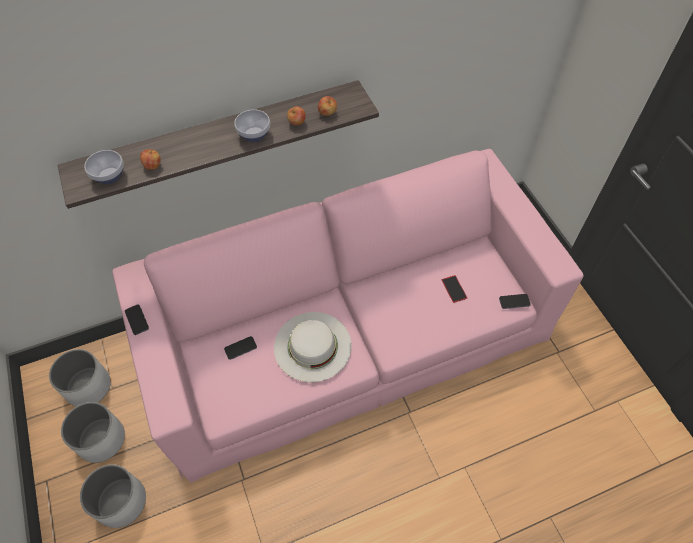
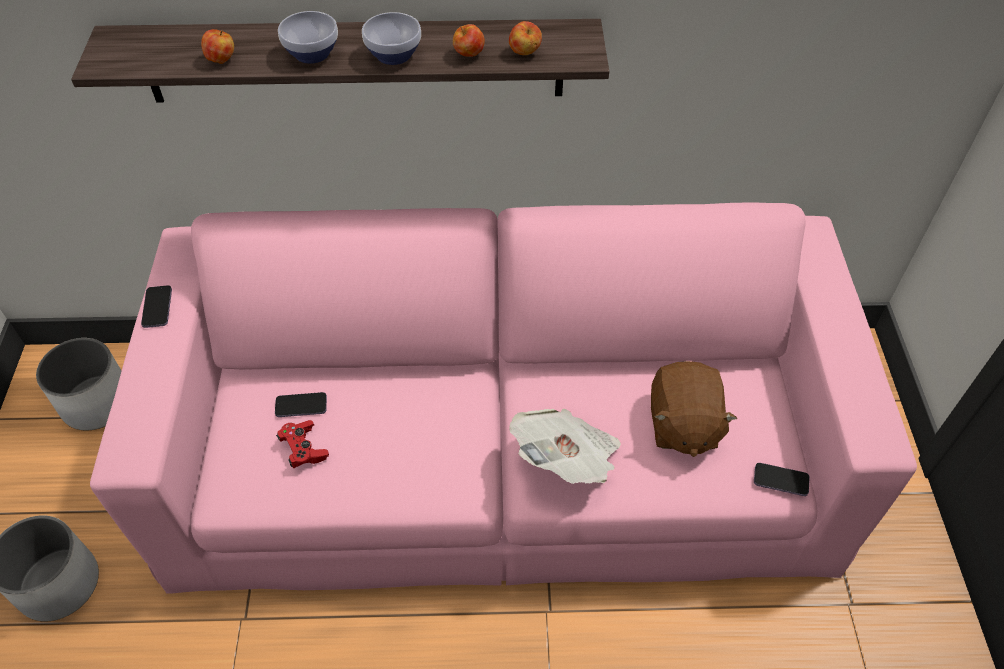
camera: 20 degrees right, 5 degrees down
white planter [61,402,125,463] -> none
bowl [84,150,124,184] -> bowl moved to [278,11,338,64]
white hat [274,312,352,382] -> none
phone [442,275,467,303] -> brown plush toy [651,361,737,457]
none -> red game controller [276,420,329,468]
none -> newspaper [509,409,621,484]

